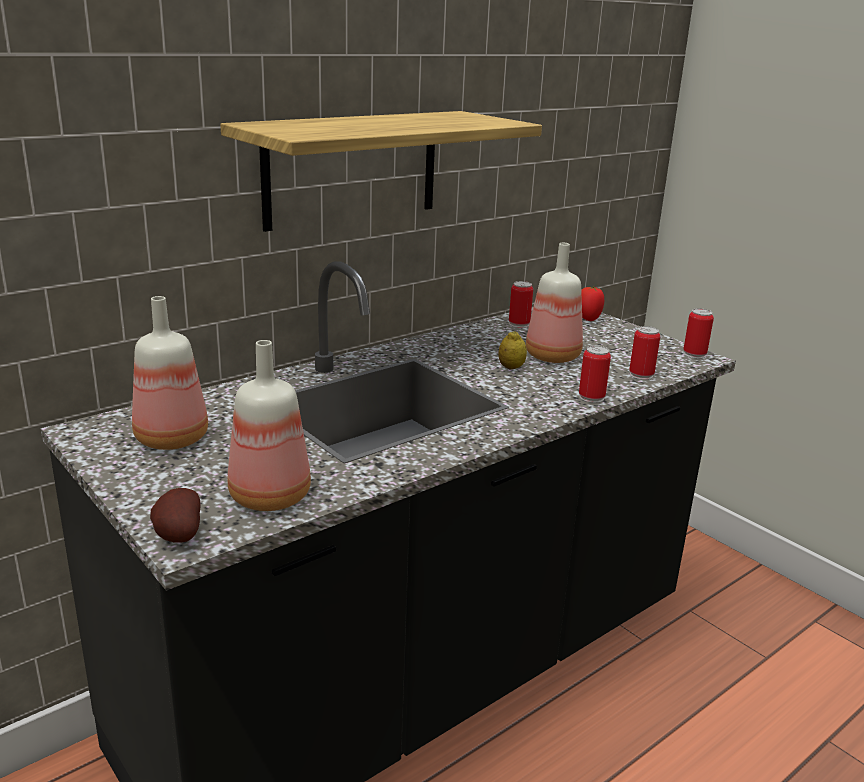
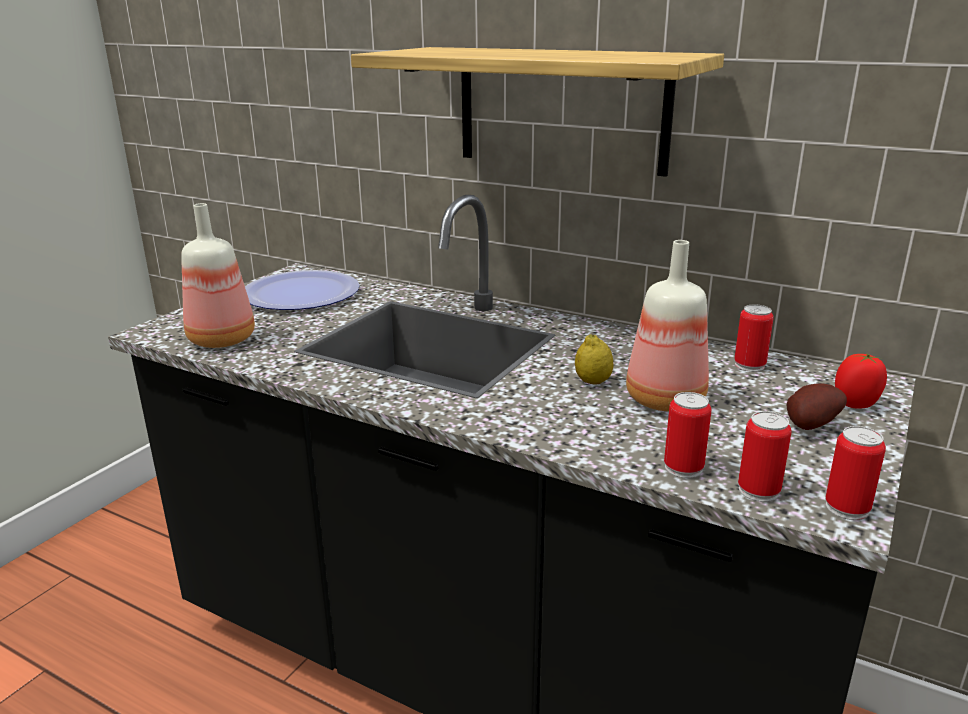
camera: 70 degrees right, 0 degrees up
bottle [132,296,208,450] -> plate [245,270,360,310]
potato [150,488,201,543] -> potato moved to [786,384,847,430]
can [579,345,611,403] -> can moved to [738,411,792,502]

